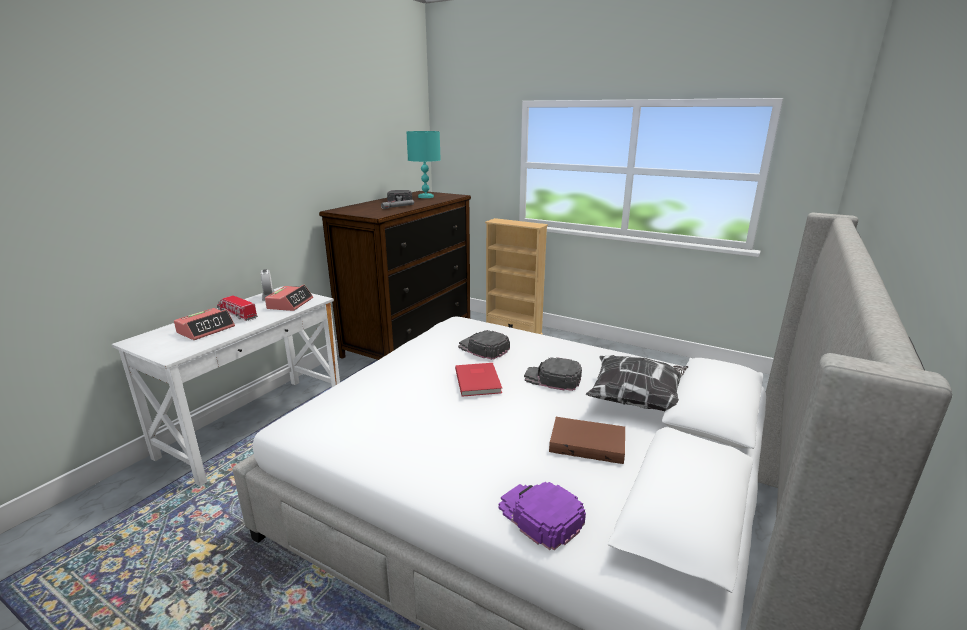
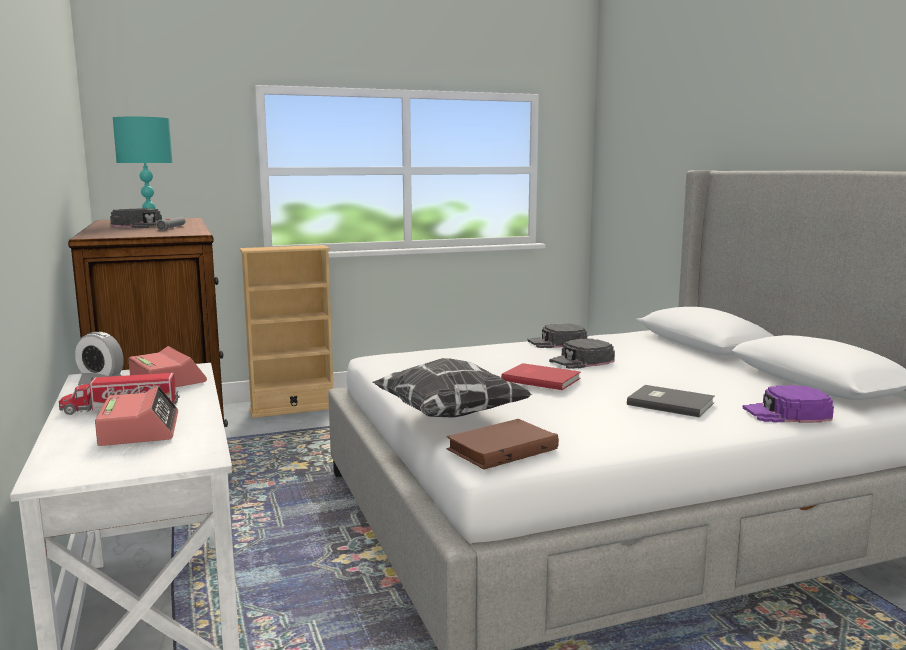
camera: 50 degrees left, 10 degrees down
black cap [458,330,510,360] -> black cap moved to [528,323,587,348]
brown book [549,417,625,464] -> brown book moved to [447,419,559,470]
pillow [586,355,688,411] -> pillow moved to [372,358,532,417]
none -> grey book [627,385,714,418]

